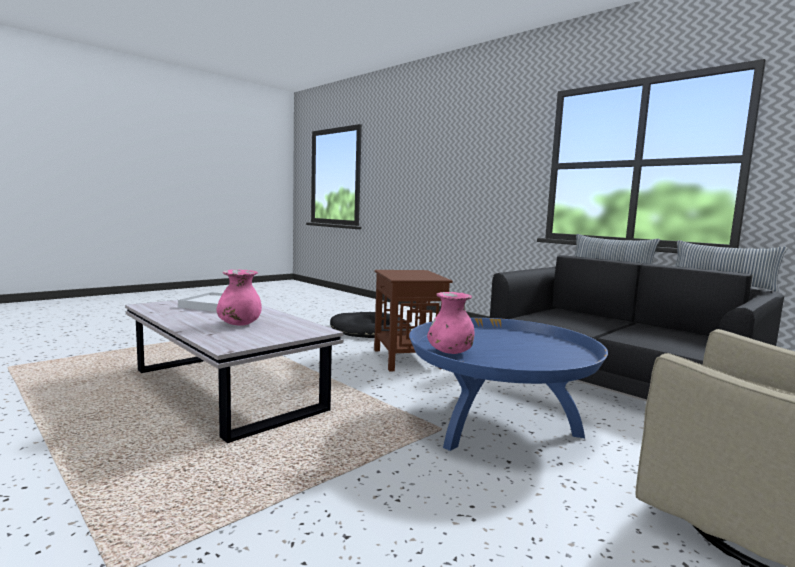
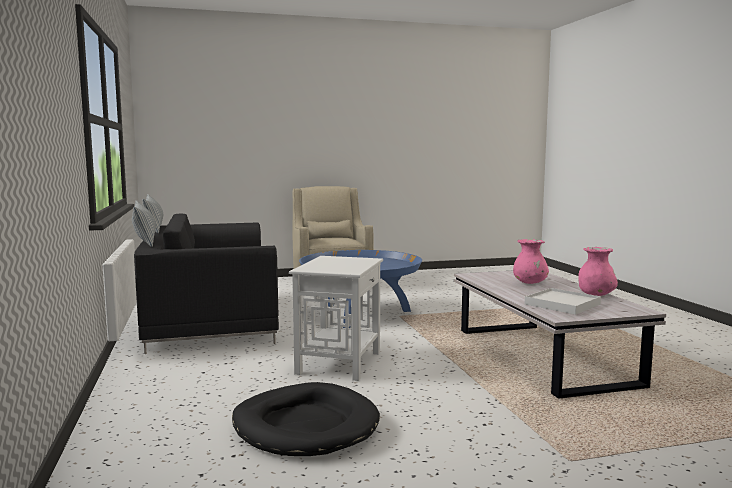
camera: 150 degrees left, 0 degrees up
brown side table [374,270,453,372] -> white side table [289,256,383,381]
pink vase [427,292,474,354] -> pink vase moved to [578,247,618,296]

